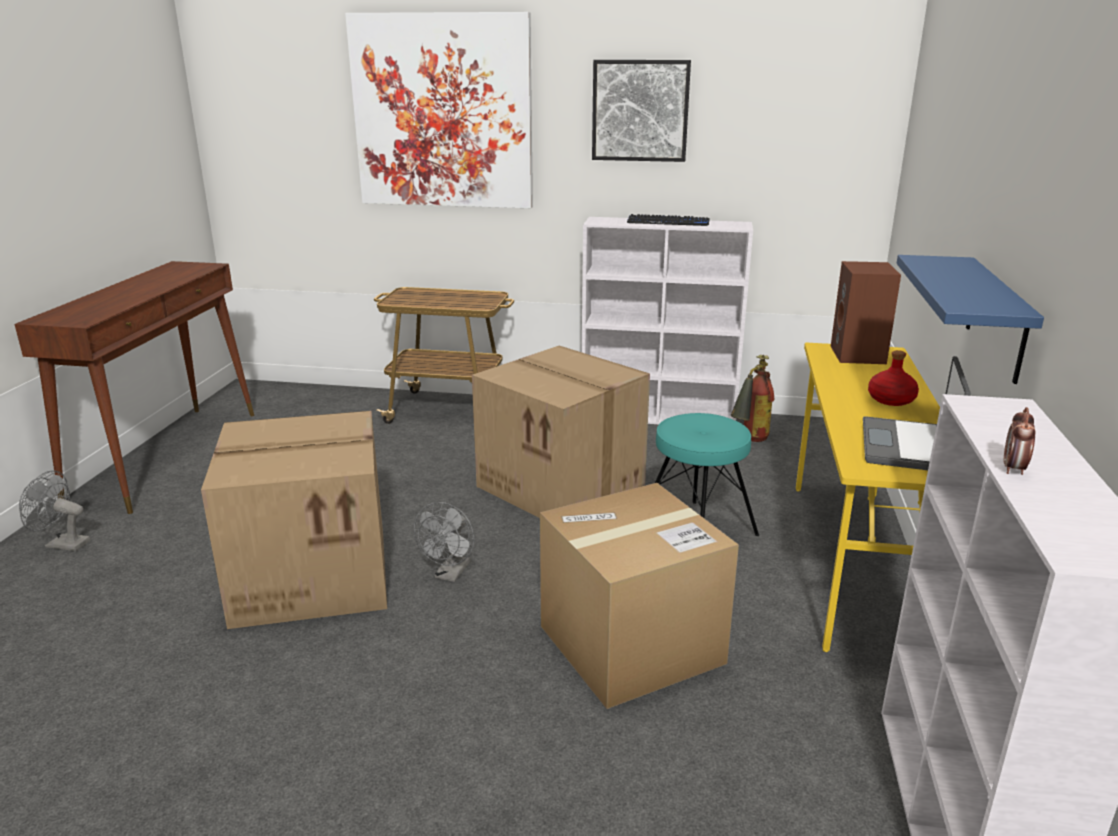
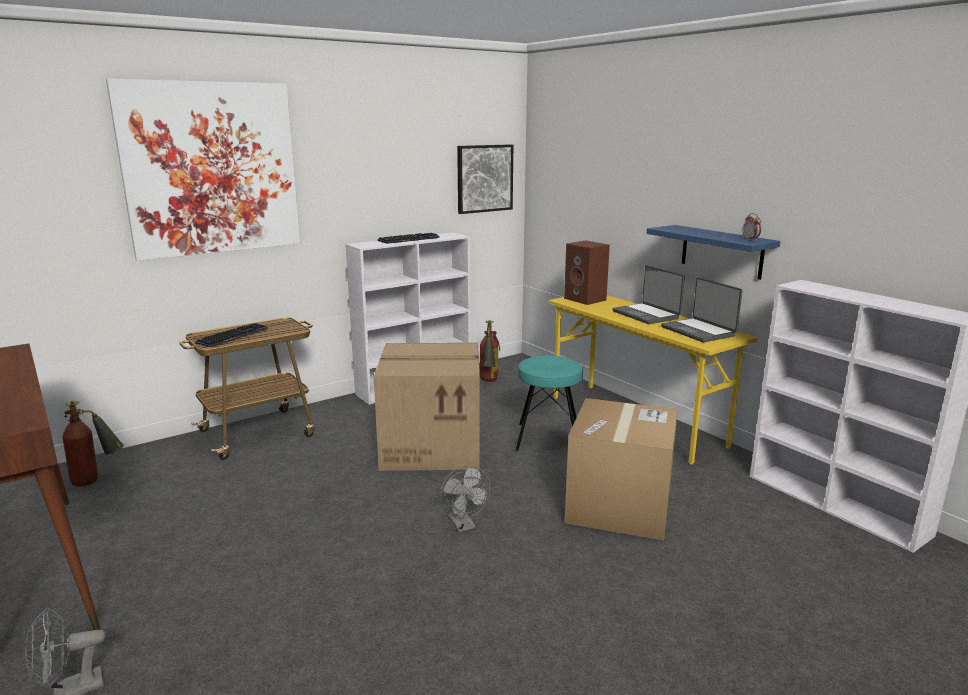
camera: 45 degrees left, 5 degrees down
cardboard box [201,411,387,629] -> none
picture [592,60,691,162] -> picture moved to [457,144,513,214]
red bottle [868,350,919,406] -> laptop [613,265,685,324]
alarm clock [1004,407,1035,475] -> alarm clock moved to [742,213,761,241]
none -> fire extinguisher [63,401,124,487]
none -> keyboard [195,323,268,347]

